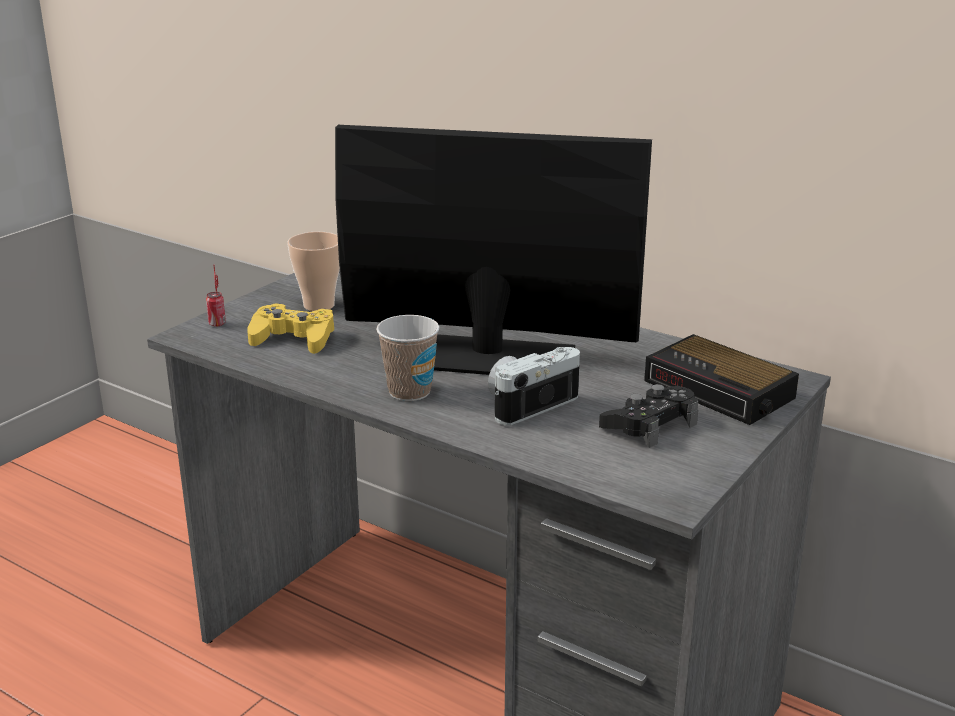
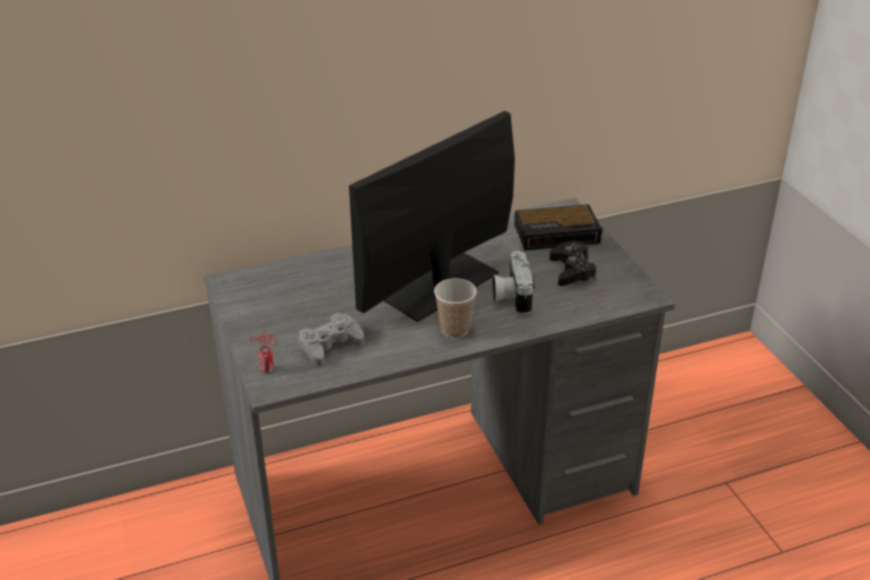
camera: 55 degrees left, 10 degrees up
yellow game controller [247,303,334,354] -> grey game controller [299,313,364,367]
cup [287,232,340,311] -> none

